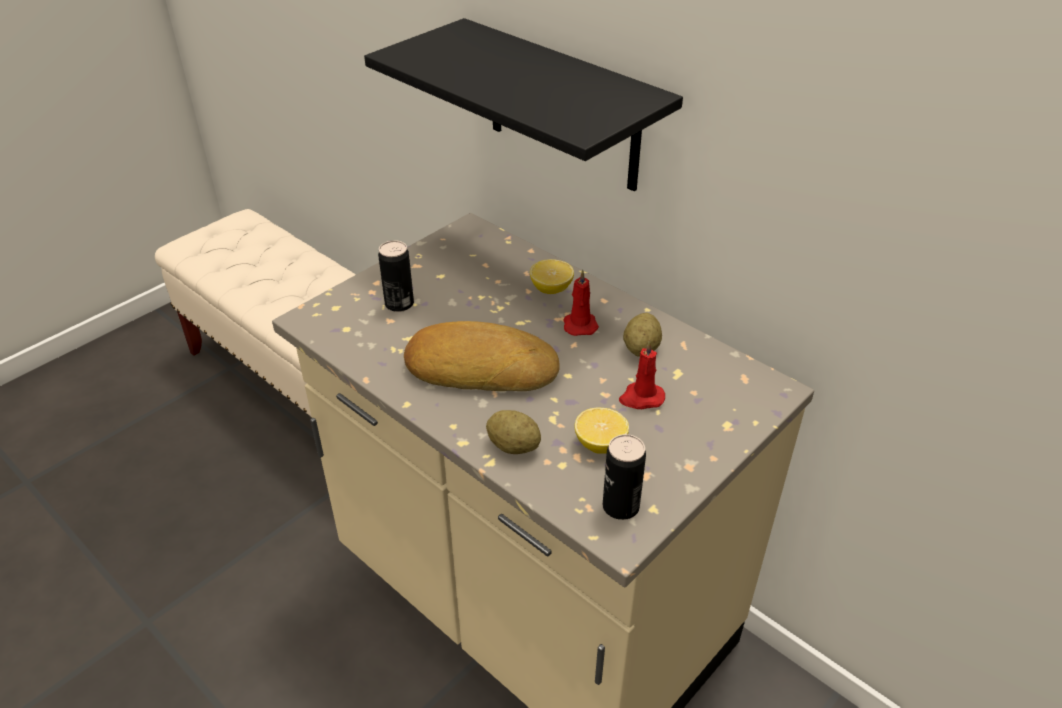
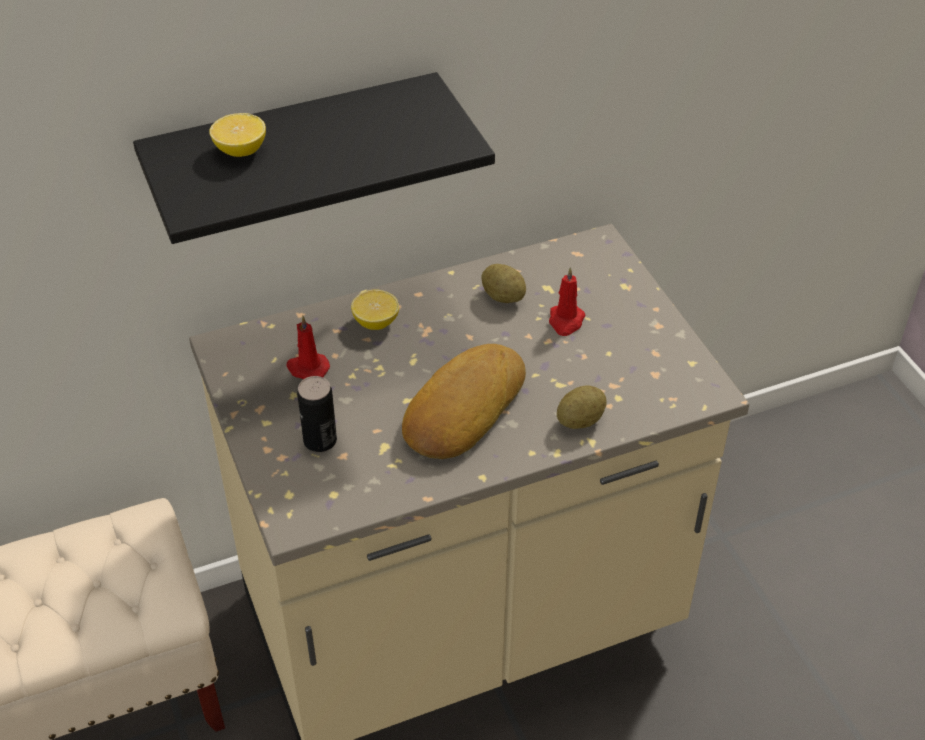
camera: 65 degrees left, 5 degrees up
red candle [563,270,599,336] -> red candle moved to [286,316,330,379]
lemon [574,408,629,454] -> lemon moved to [209,113,266,157]
can [603,434,646,520] -> none

